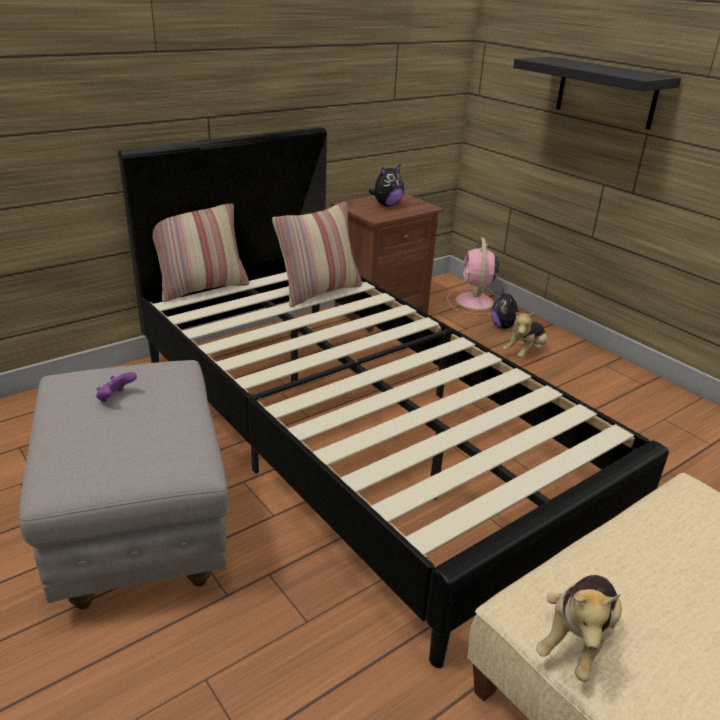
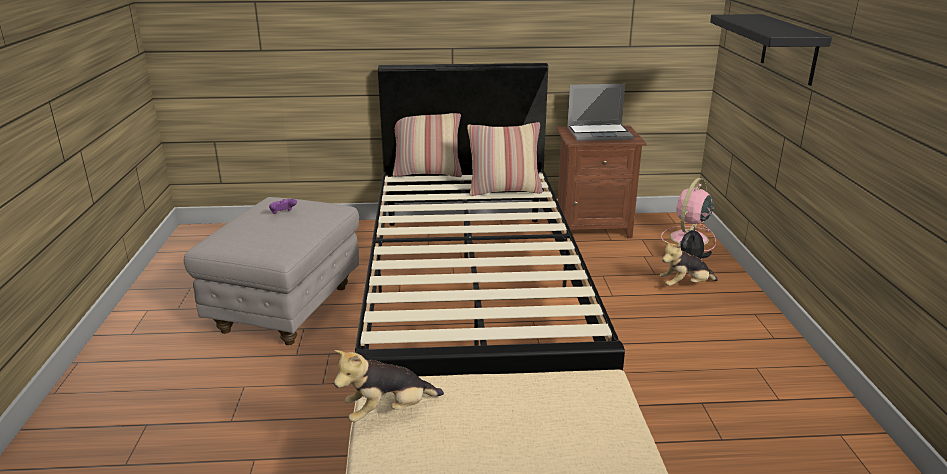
camera: 35 degrees right, 5 degrees down
plush toy [369,164,404,207] -> laptop [567,84,634,141]

